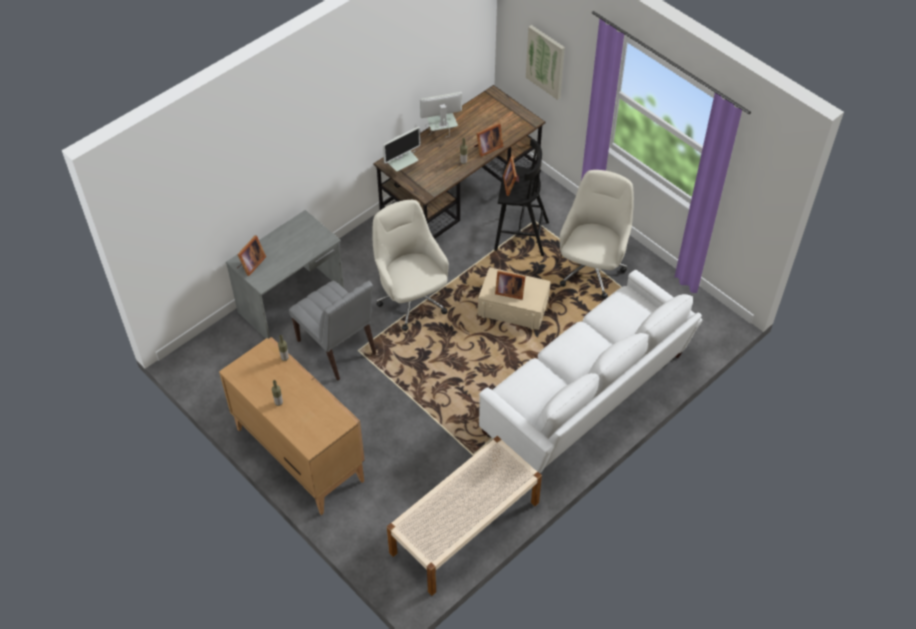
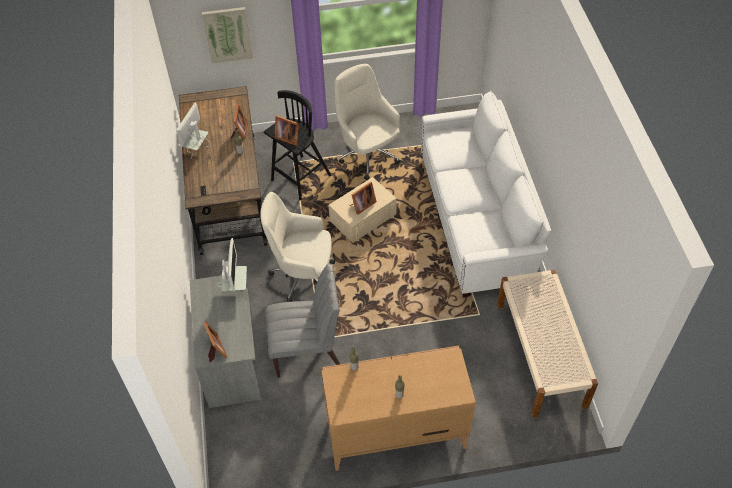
camera: 55 degrees left, 0 degrees up
monitor [383,127,421,171] -> monitor moved to [217,238,247,291]

